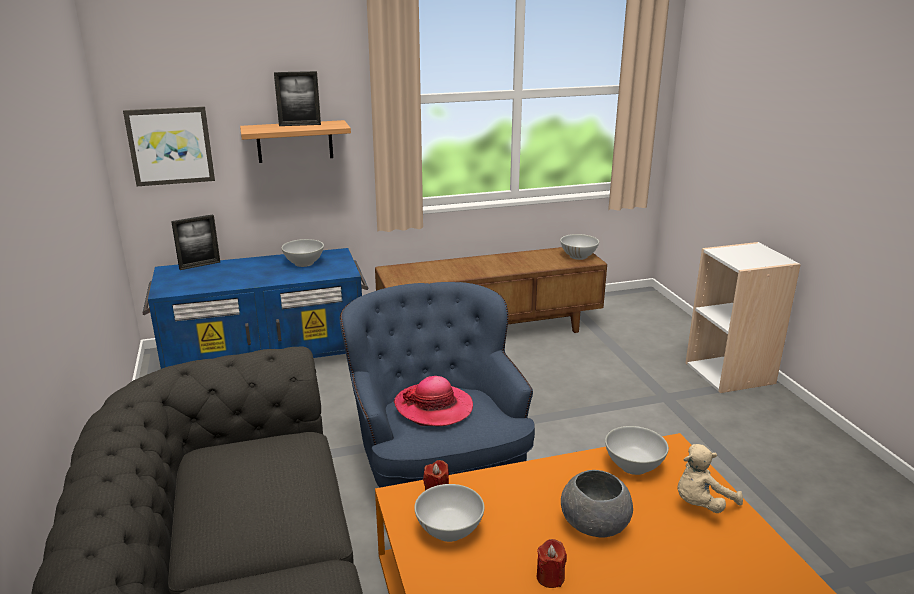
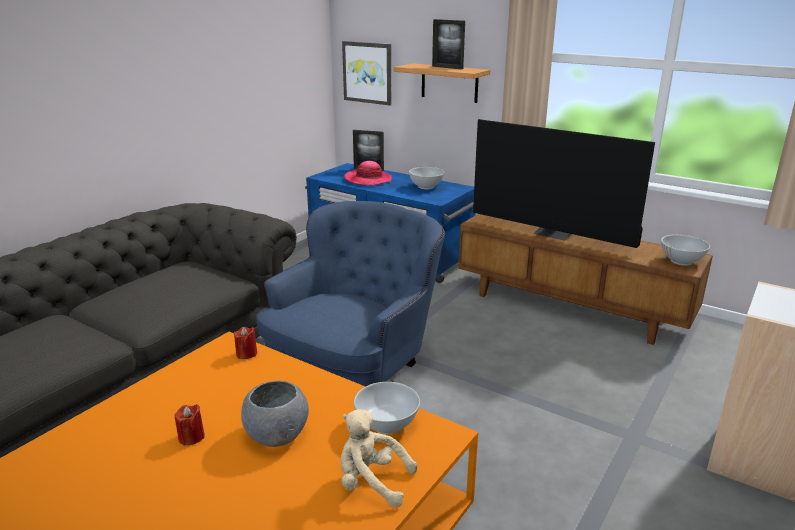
camera: 50 degrees right, 0 degrees up
hat [394,376,473,426] -> hat moved to [344,161,392,185]
white bowl [414,484,485,542] -> none
none -> television [473,119,655,248]

